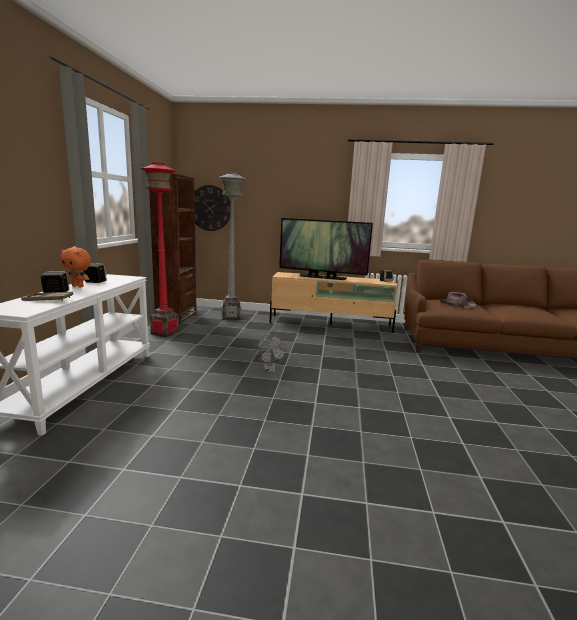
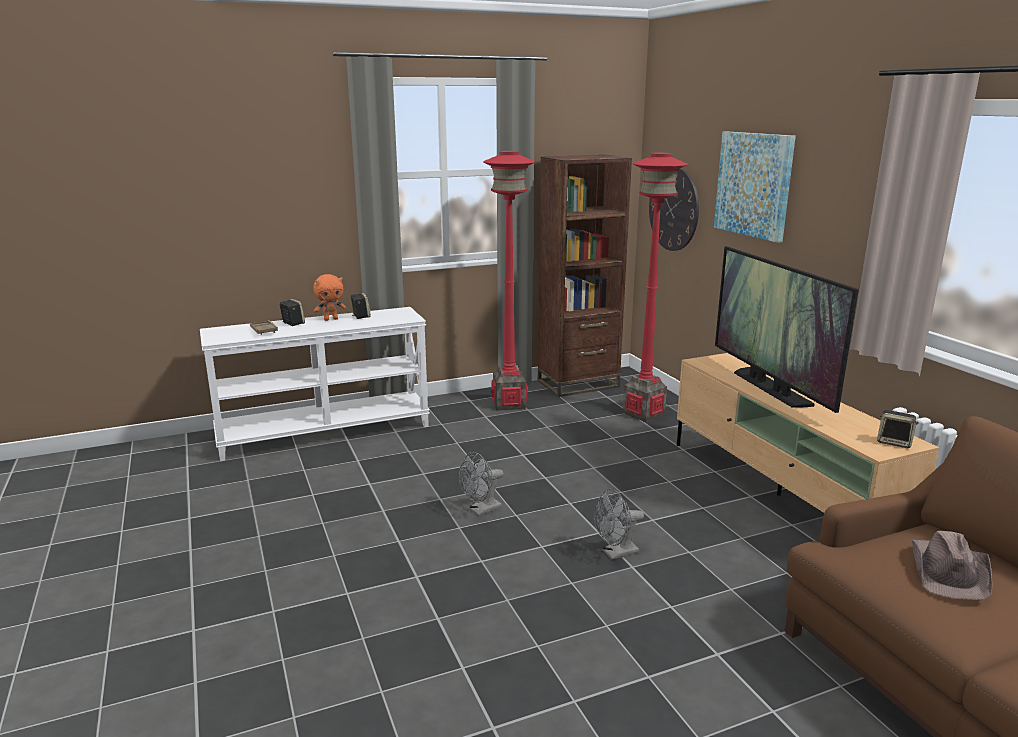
camera: 60 degrees right, 5 degrees up
orange plush toy [60,247,91,287] -> orange plush toy turned 105 degrees counterclockwise [313,274,346,321]
grey floor lamp [218,172,247,320] -> red floor lamp [623,153,688,422]
none -> grey fan [594,489,644,560]
none -> picture [714,131,796,243]

